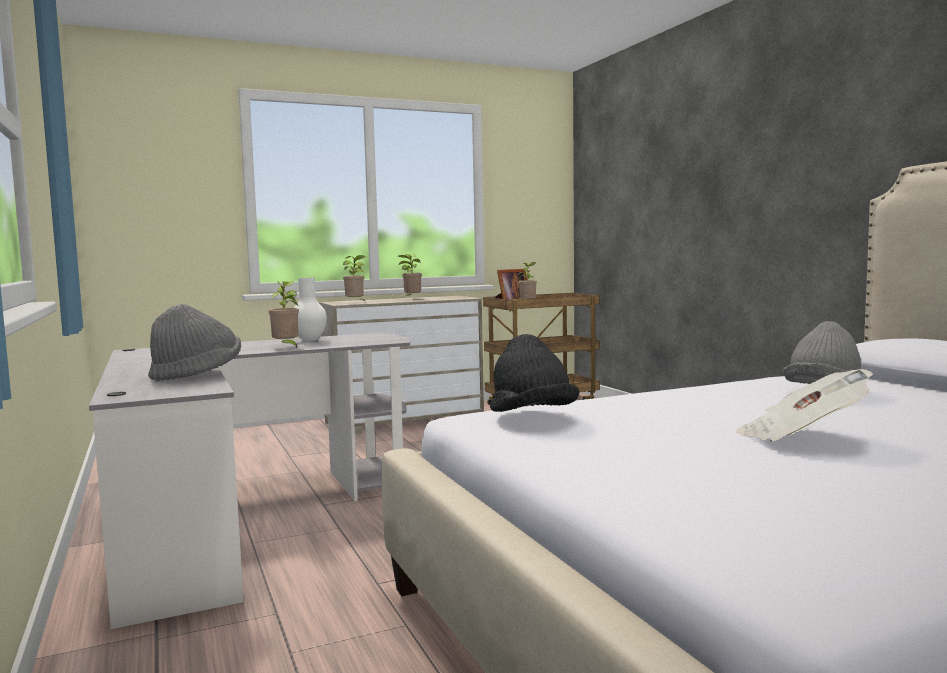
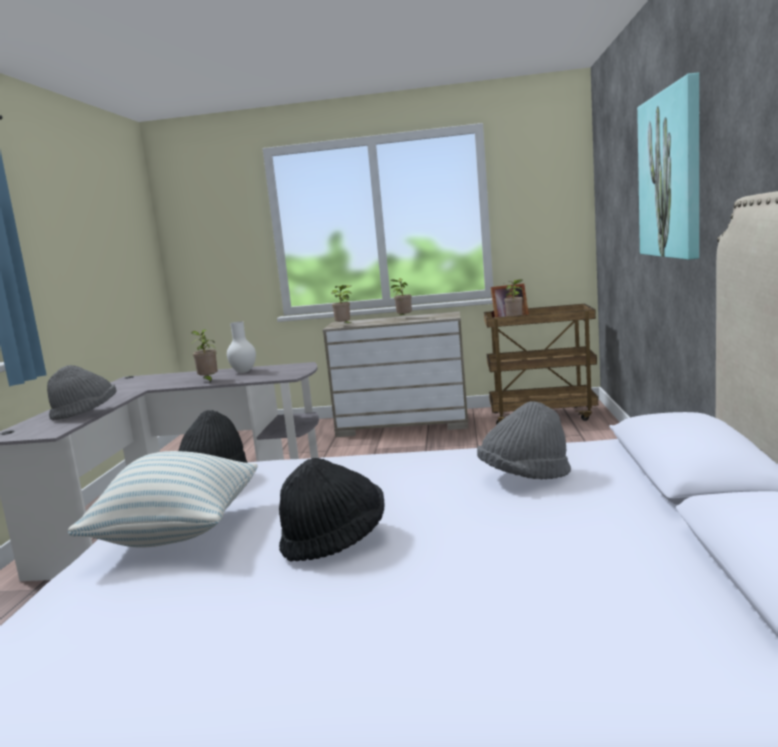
camera: 30 degrees right, 5 degrees up
newspaper [736,369,873,442] -> black hat [279,458,385,562]
none -> pillow [68,451,258,548]
none -> picture [637,72,700,260]

